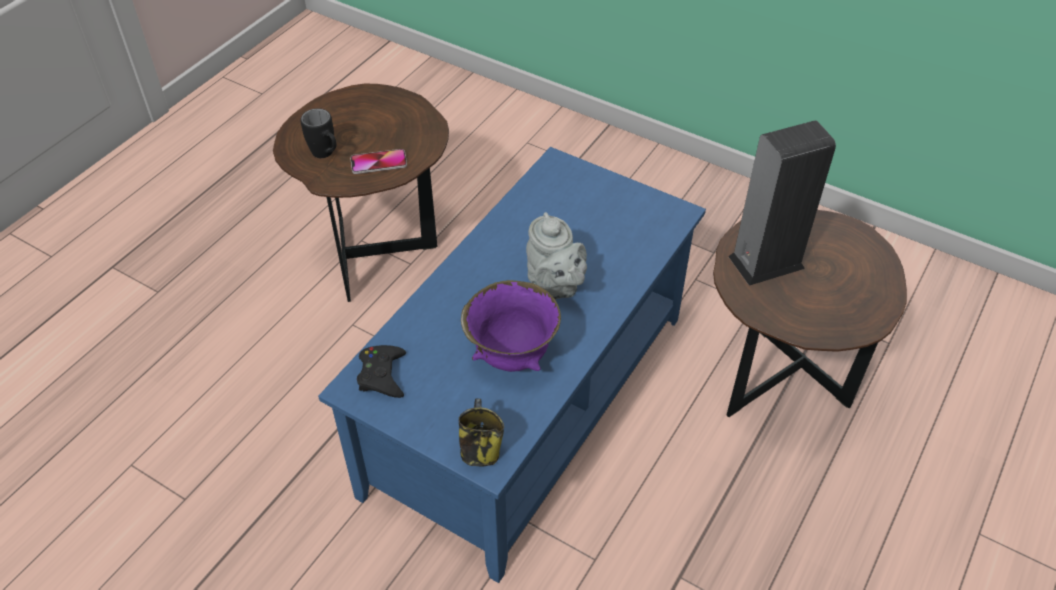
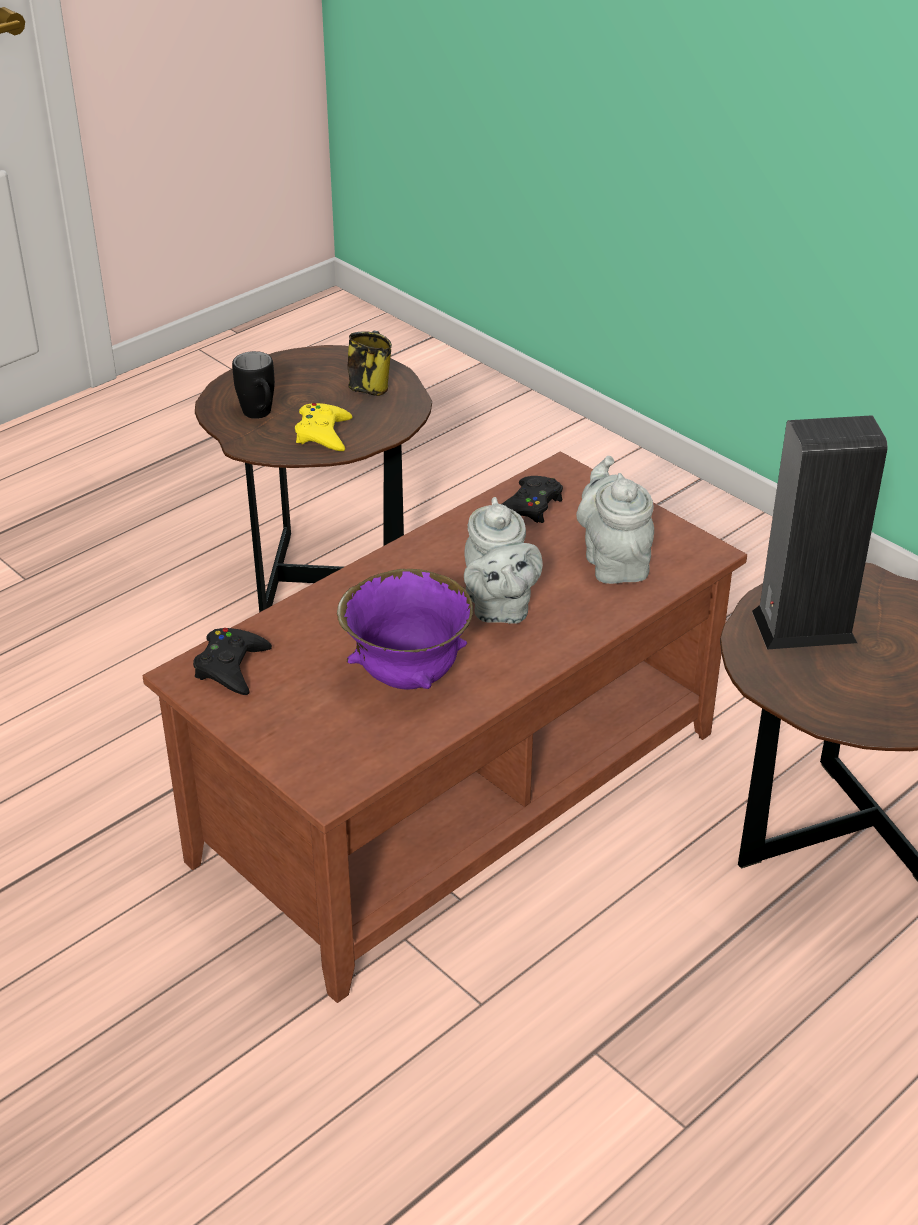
camera: 15 degrees right, 10 degrees down
blue coffee table [318,147,706,583] -> brown coffee table [143,452,747,1003]
phone [350,149,407,174] -> yellow game controller [295,403,352,451]
mug [459,399,504,467] -> mug moved to [348,331,392,396]
none -> black game controller [502,476,563,523]
none -> grey teapot [576,456,654,584]

